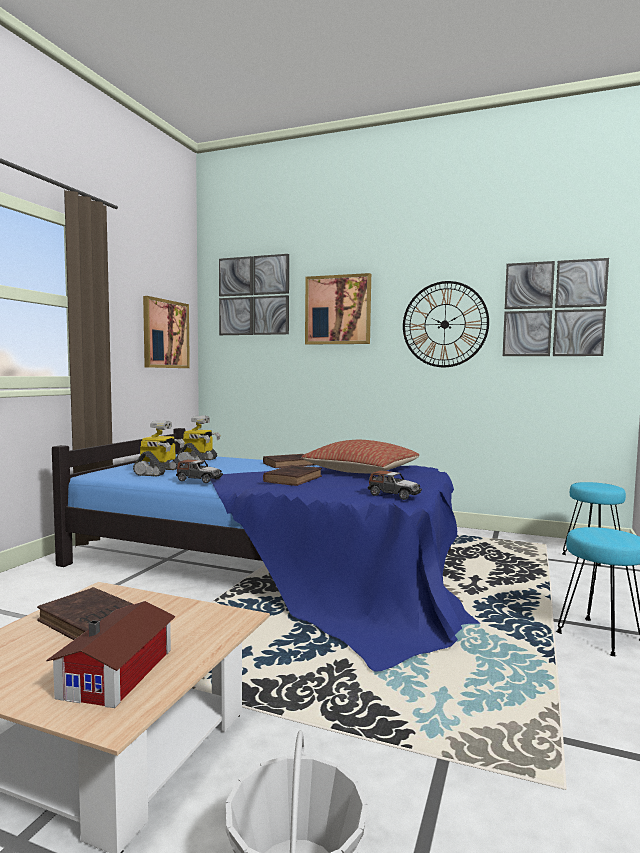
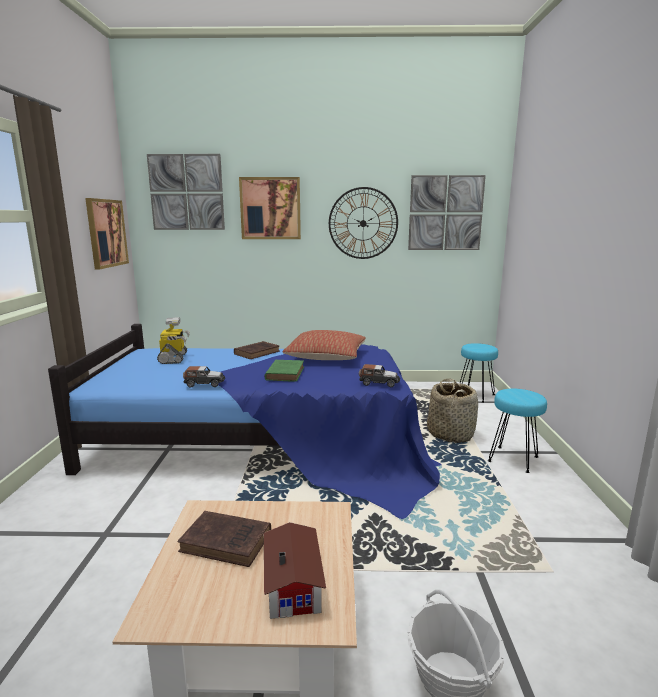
camera: 20 degrees left, 10 degrees up
toy robot [133,420,185,477] -> none
brown book [263,465,322,486] -> green book [265,360,304,382]
none -> basket [427,379,478,443]

